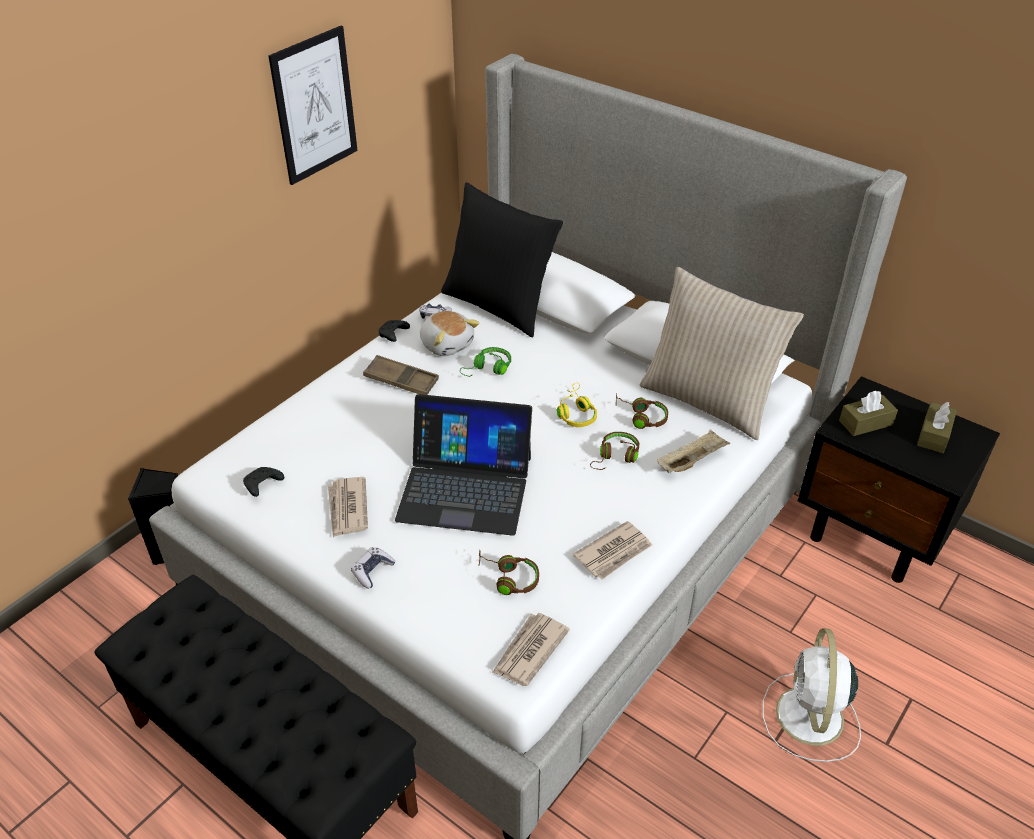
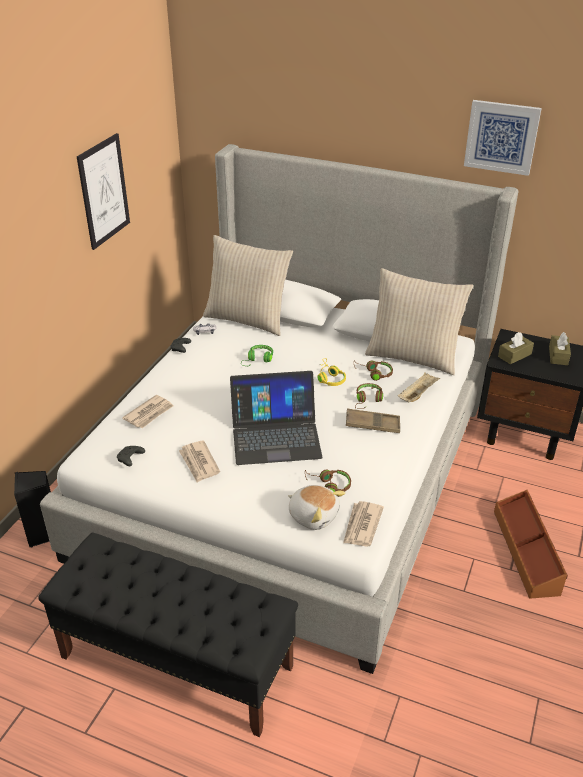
camera: 15 degrees left, 5 degrees down
game controller [351,547,396,589] -> none
brown tray [363,355,439,395] -> brown tray moved to [346,408,400,433]
plush toy [420,311,480,356] -> plush toy moved to [288,485,345,530]
black pillow [441,182,563,337] -> beige pillow [203,235,293,336]
newspaper [573,521,652,580] -> newspaper moved to [122,395,174,428]
white fan [763,628,861,762] -> brown storage box [494,490,568,599]
none -> picture [464,100,542,176]

